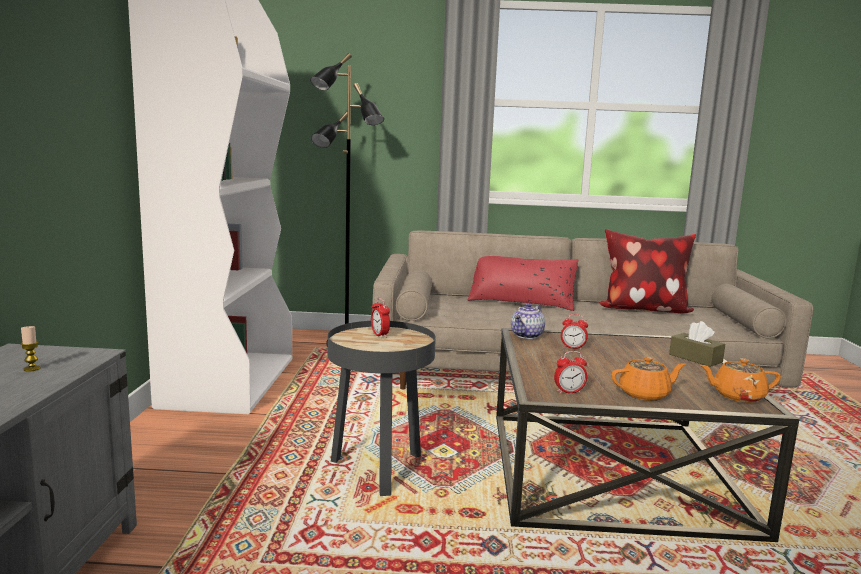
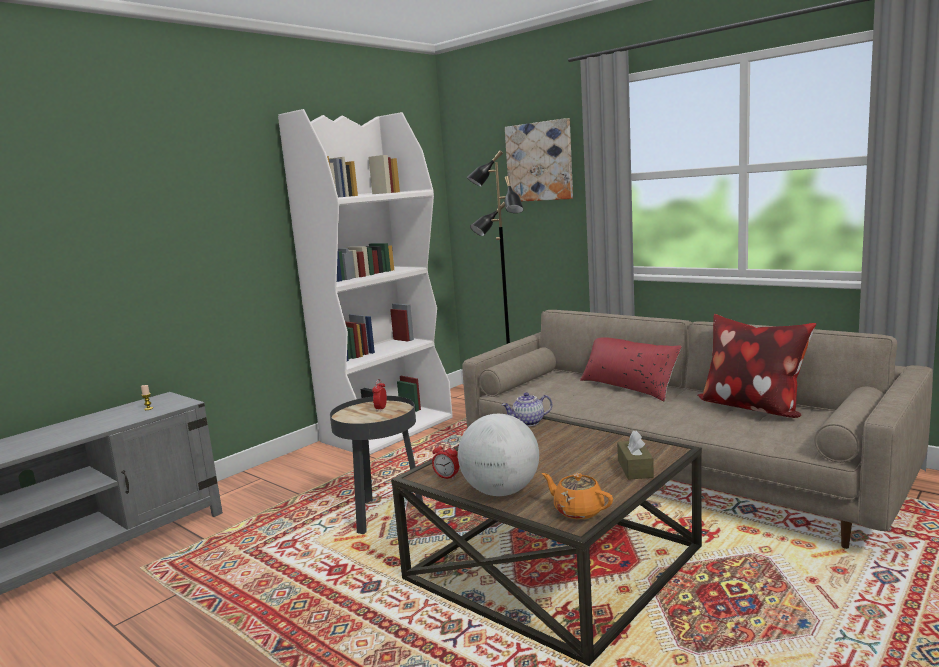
camera: 40 degrees right, 0 degrees up
alarm clock [561,314,588,350] -> none
orange teapot [611,356,686,401] -> globe [458,414,539,496]
none -> picture [505,118,573,201]

